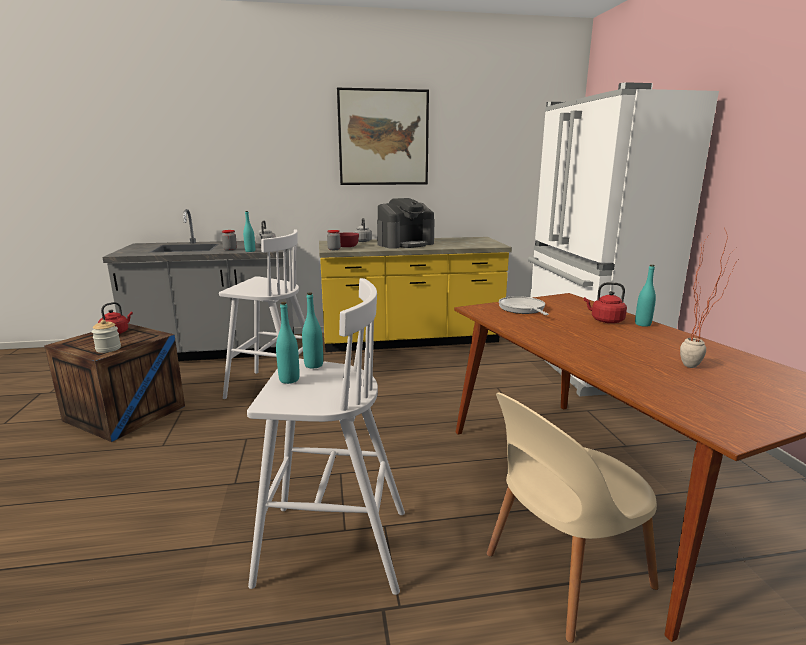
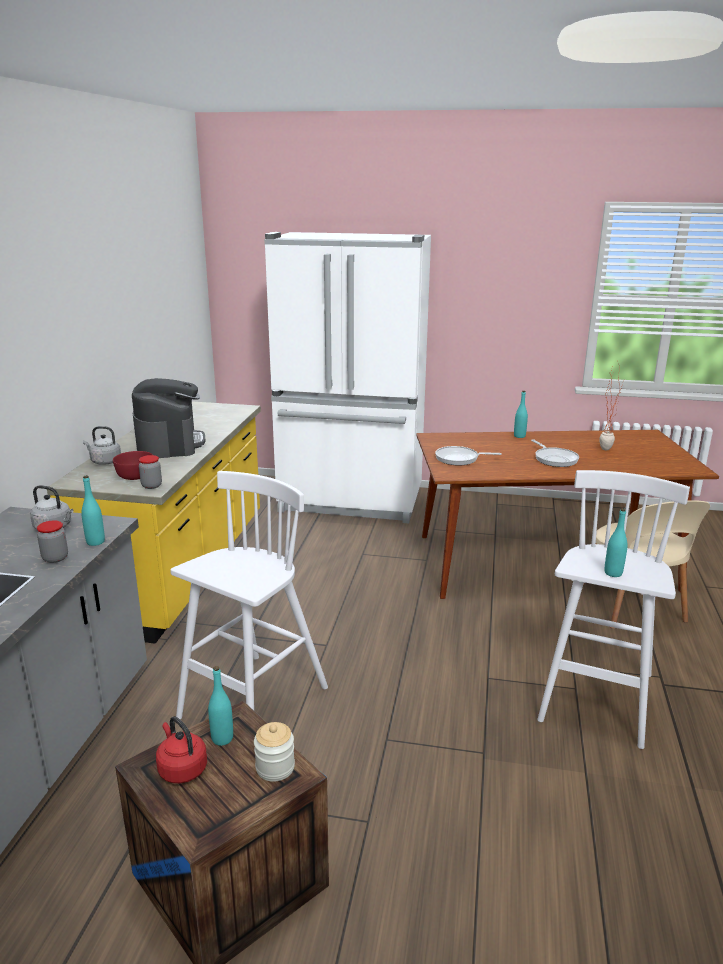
camera: 70 degrees left, 5 degrees up
turquoise bottle [302,292,323,368] -> turquoise bottle moved to [208,666,233,746]
picture [337,88,429,185] -> none
red kettle [584,282,627,323] -> none
none -> frying pan [531,440,579,467]

